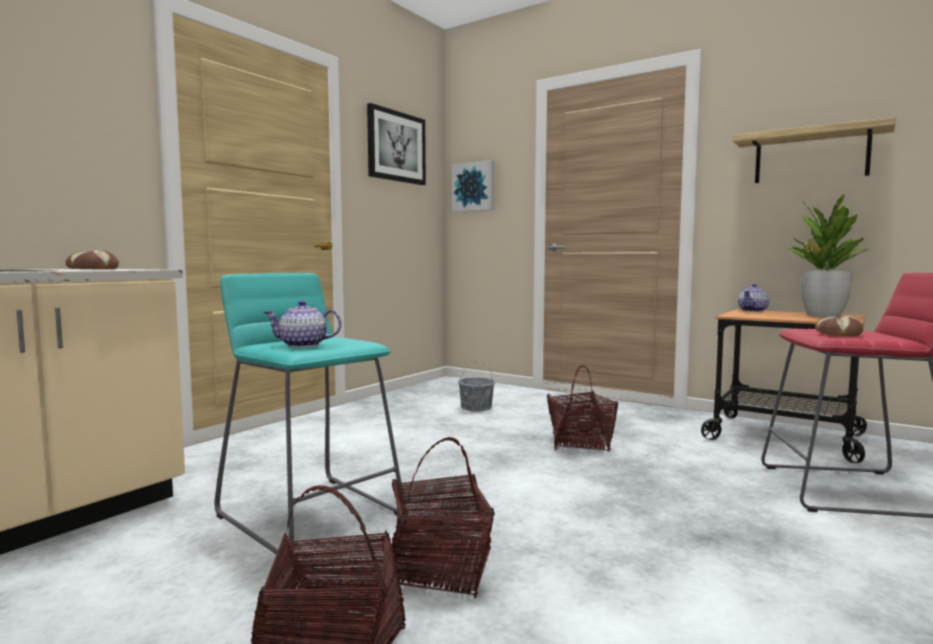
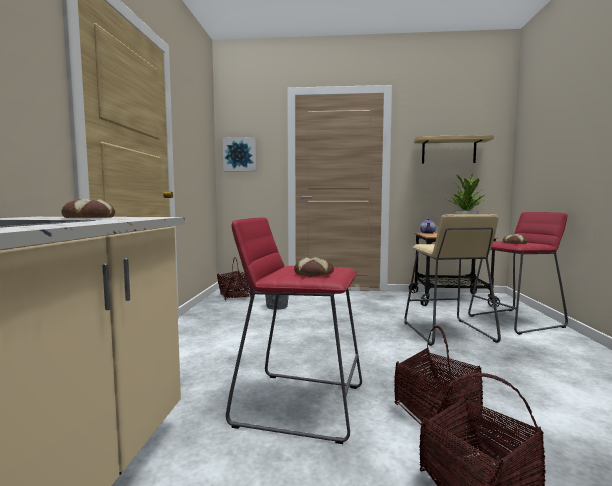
camera: 30 degrees left, 0 degrees up
turquoise stool [215,273,404,554] -> red stool [226,217,362,444]
teapot [264,300,341,348] -> bread [294,257,334,277]
picture [367,103,426,185] -> none
basket [547,365,618,451] -> basket moved to [217,257,251,300]
none -> beige stool [405,214,501,346]

